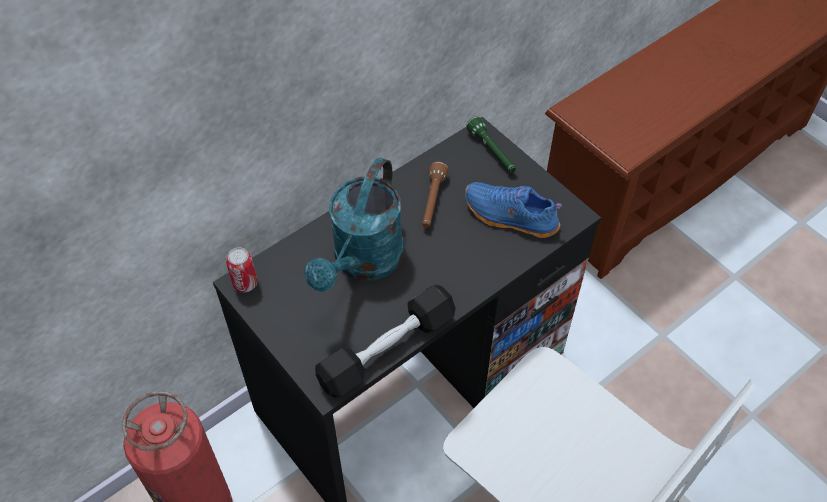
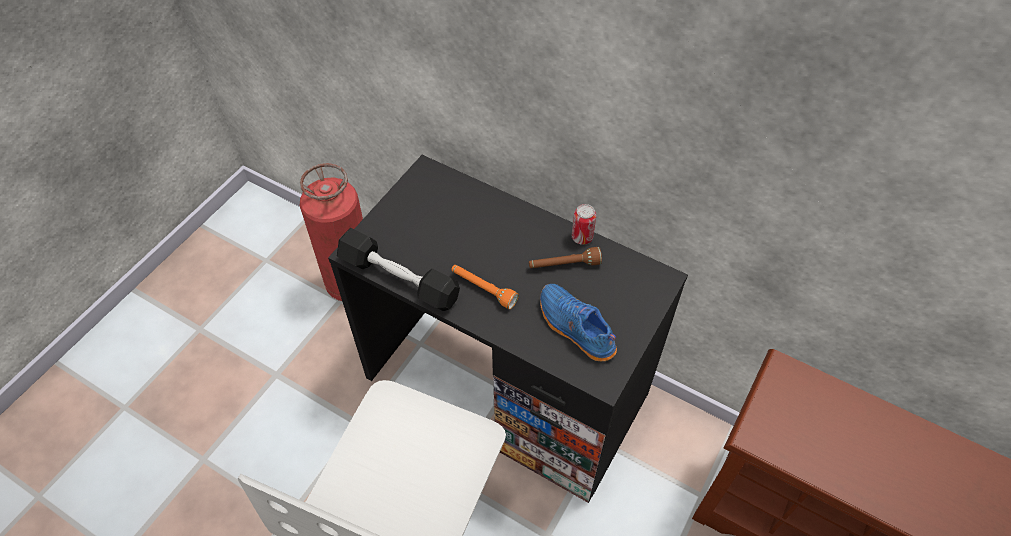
camera: 70 degrees right, 0 degrees up
can [226,247,258,292] -> can moved to [572,204,596,245]
turquoise watering can [304,158,404,292] -> none
blue shoe [465,182,562,238] -> blue shoe turned 45 degrees counterclockwise [540,284,617,361]
green flashlight [466,116,516,173] -> none
none -> orange flashlight [451,265,519,309]

